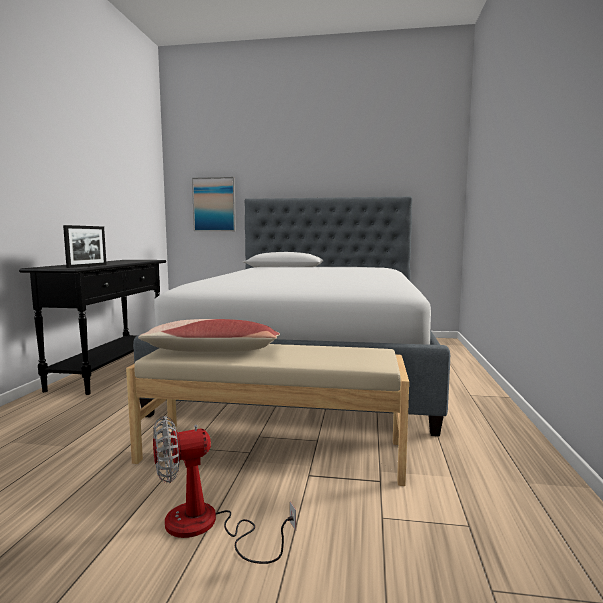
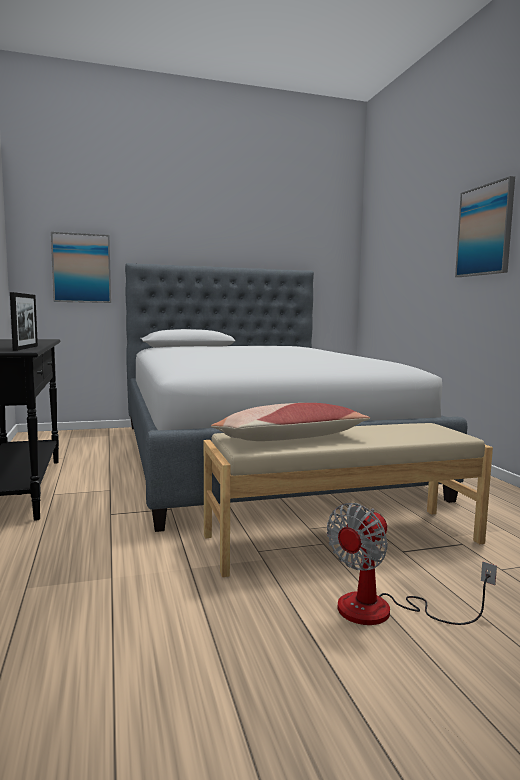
camera: 25 degrees left, 0 degrees up
none -> picture [455,176,515,277]

